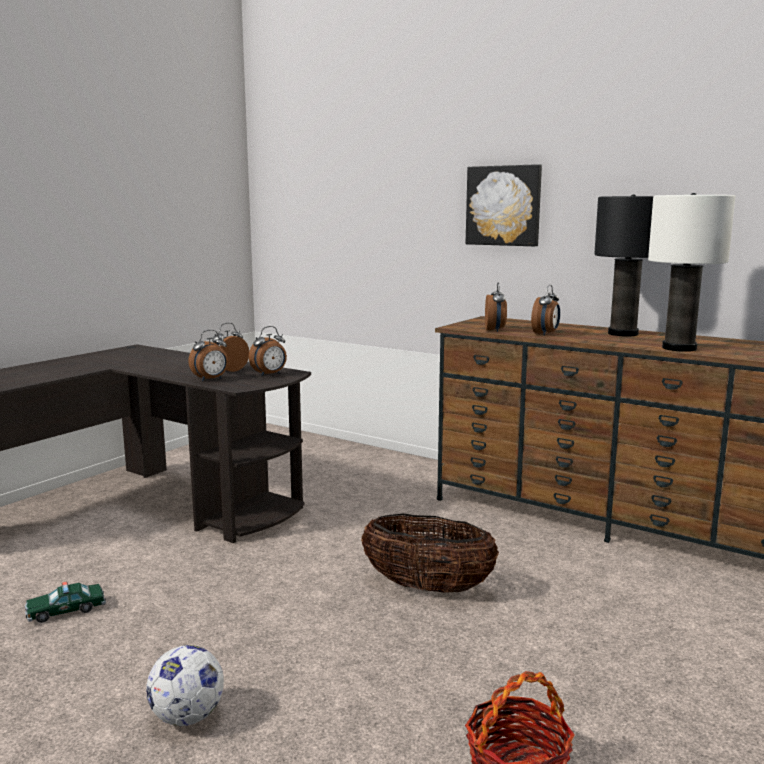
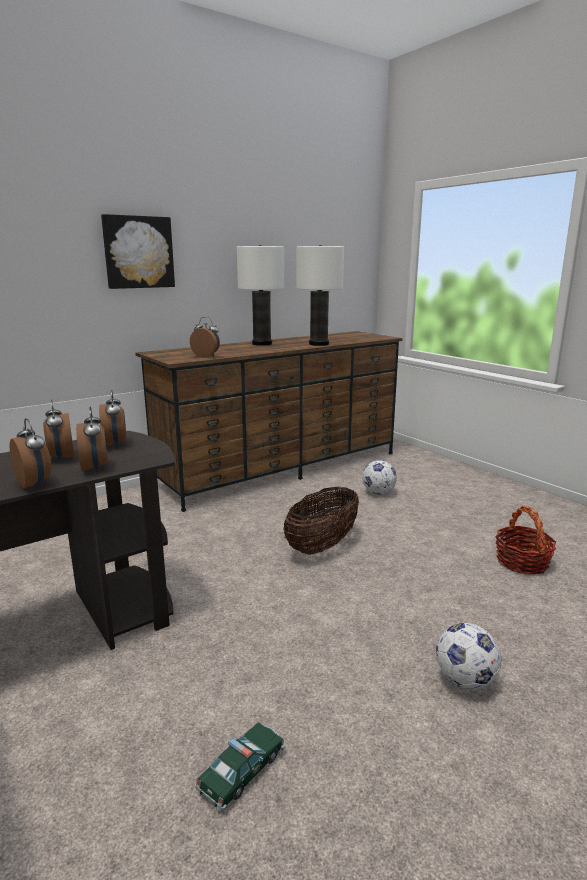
camera: 70 degrees left, 5 degrees up
toy car [25,582,106,623] -> toy car turned 135 degrees counterclockwise [195,722,285,811]
alarm clock [531,285,560,335] -> alarm clock moved to [9,418,52,488]
black table lamp [594,194,653,337] -> white table lamp [237,245,284,346]
none -> football [362,460,397,494]

